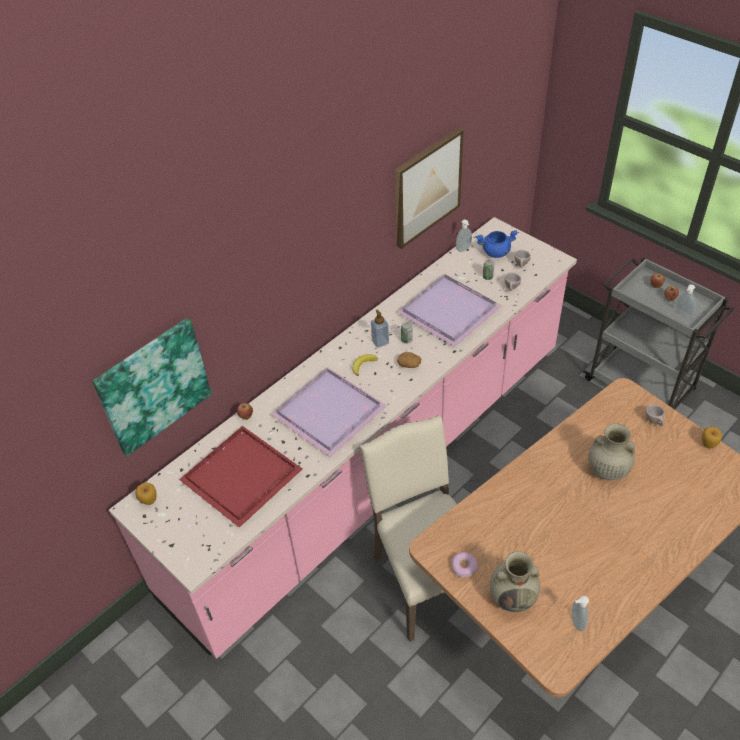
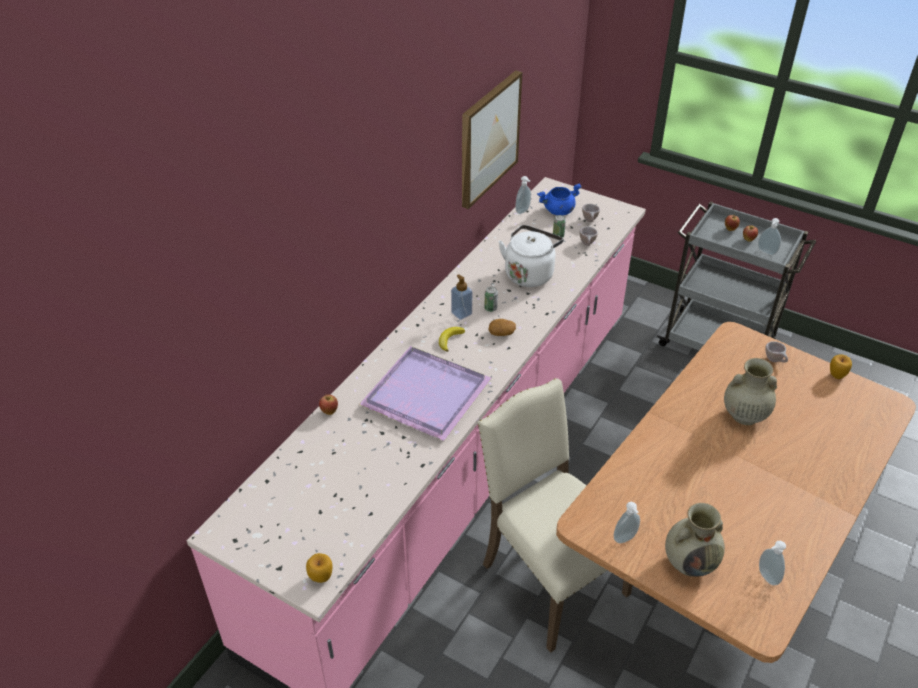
camera: 15 degrees left, 5 degrees down
picture [92,318,212,456] -> none
apple [136,482,157,505] -> apple moved to [306,553,333,583]
red tray [179,426,302,528] -> none
purple tray [397,274,502,347] -> white kettle [498,225,563,287]
donut [451,552,478,577] -> soap dispenser [613,502,640,543]

